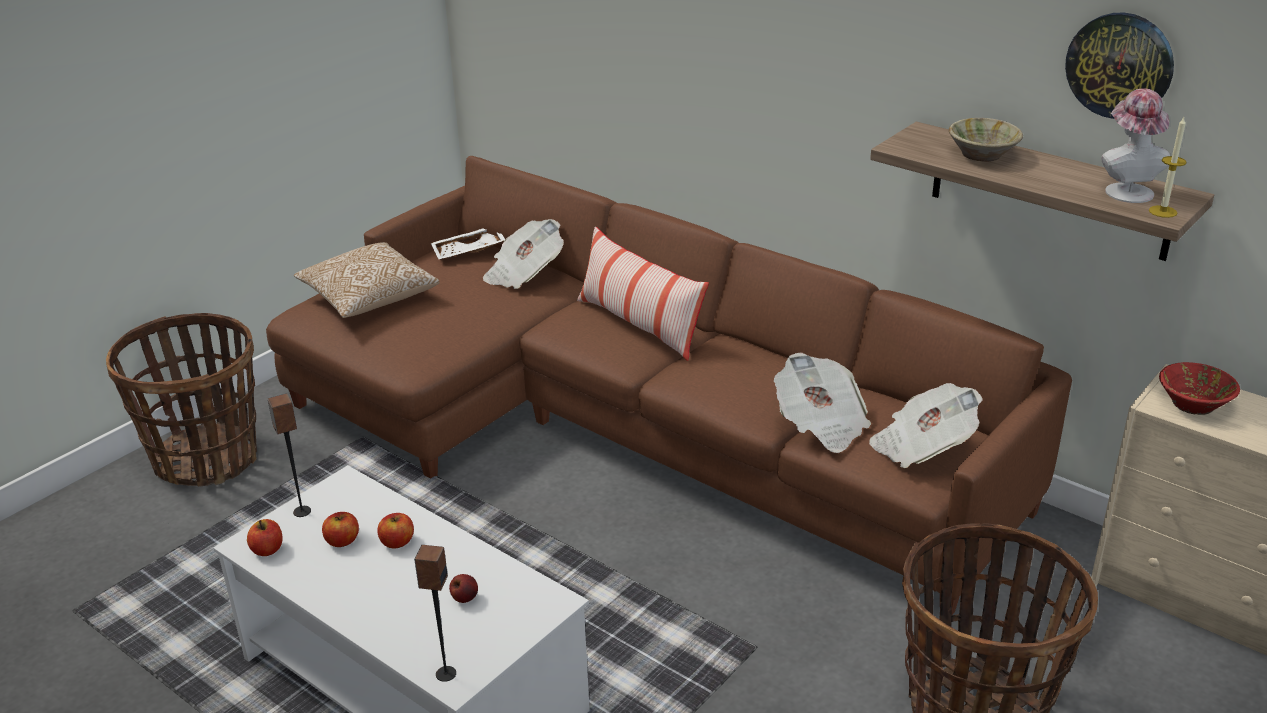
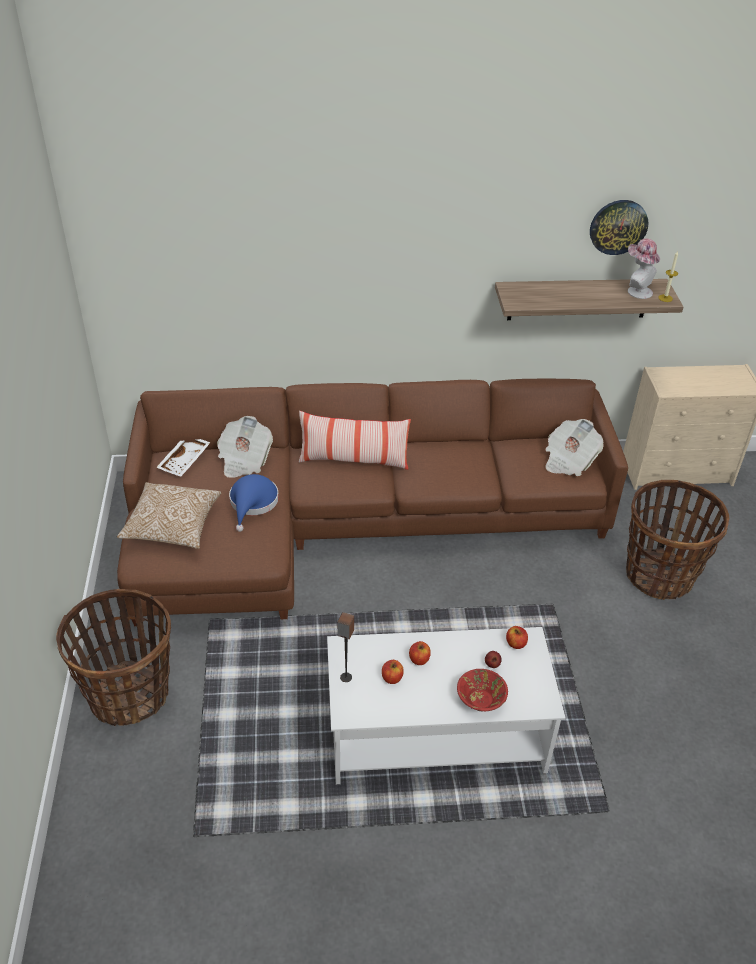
camera: 45 degrees left, 10 degrees up
apple [247,519,283,556] -> apple moved to [506,626,528,649]
speaker [414,545,456,682] -> none
newspaper [774,353,871,453] -> none
beige bowl [949,118,1023,162] -> none
red bowl [1159,362,1240,415] -> red bowl moved to [457,669,508,711]
none -> blue hat [229,474,279,532]

